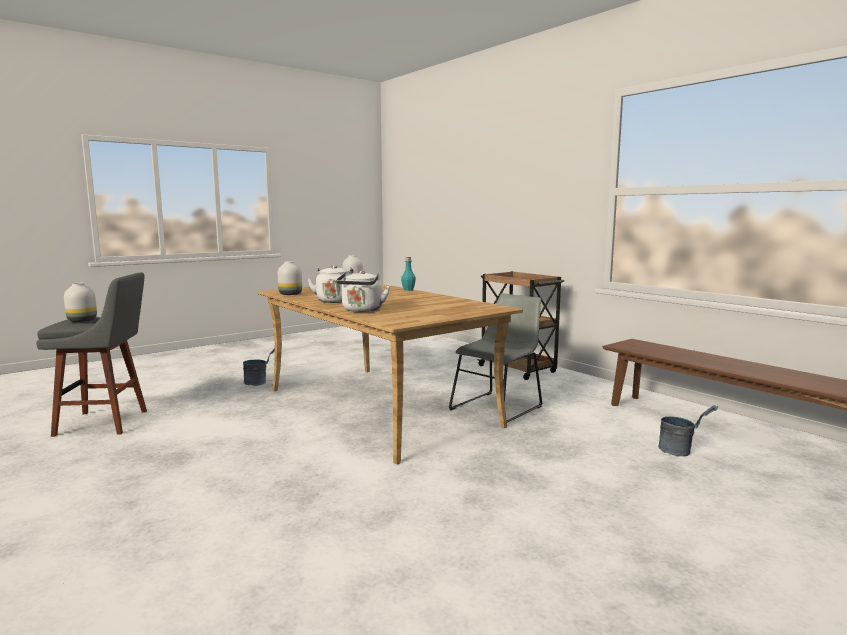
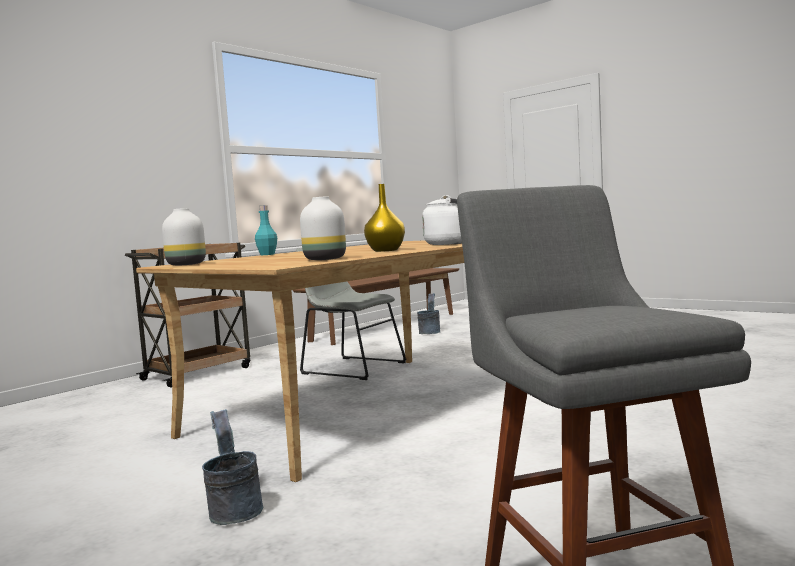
camera: 100 degrees left, 5 degrees down
white vase [64,283,97,322] -> none
white kettle [307,265,354,303] -> yellow vase [364,184,405,252]

